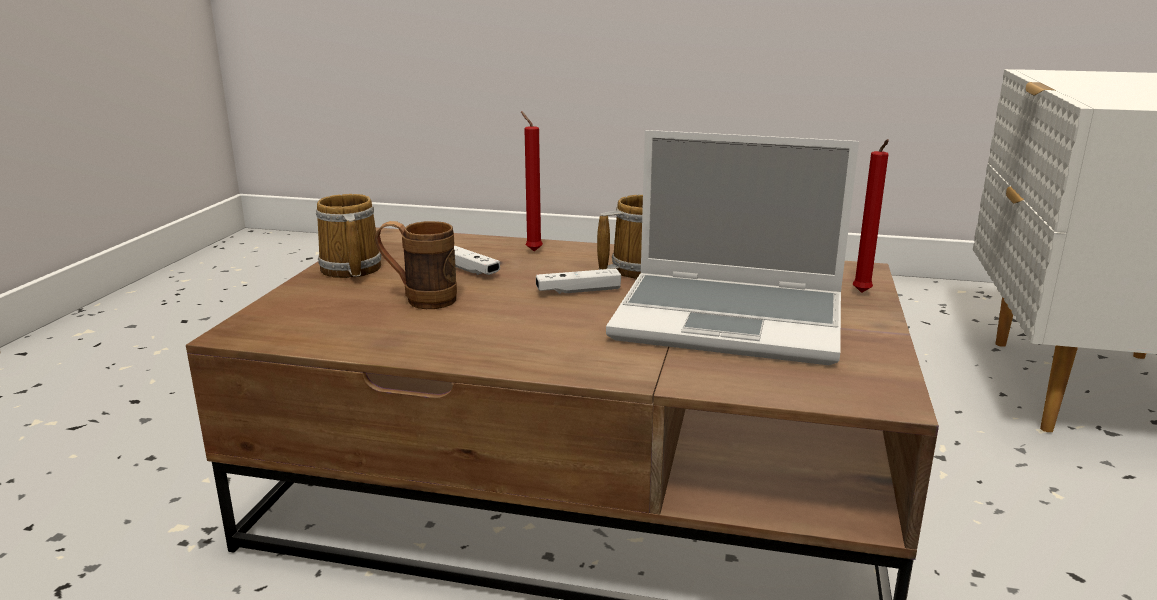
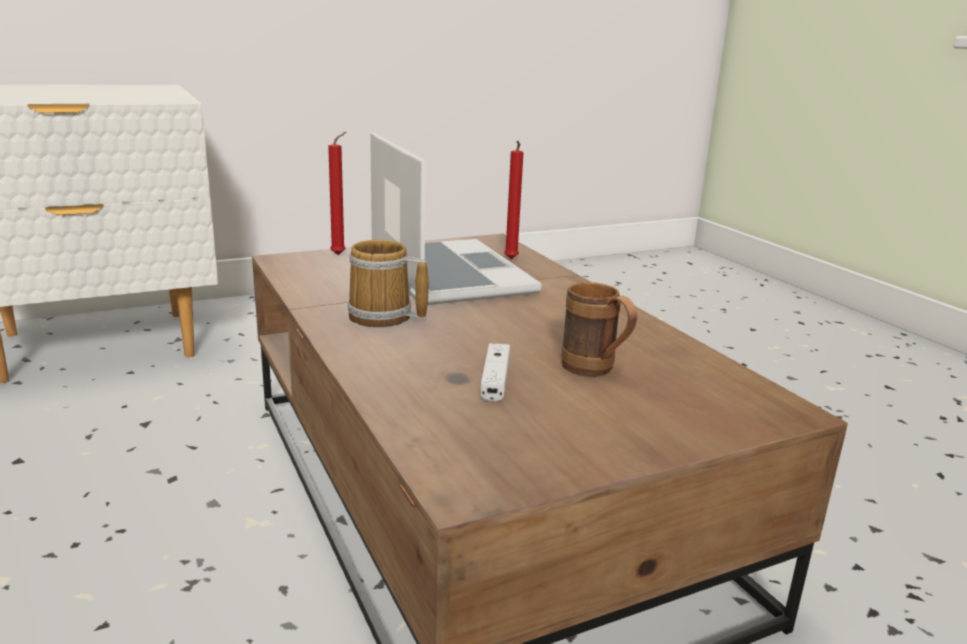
camera: 130 degrees left, 0 degrees up
mug [316,194,382,278] -> none
red candle [521,111,543,251] -> red candle moved to [504,140,524,259]
white game controller [536,269,621,294] -> none

